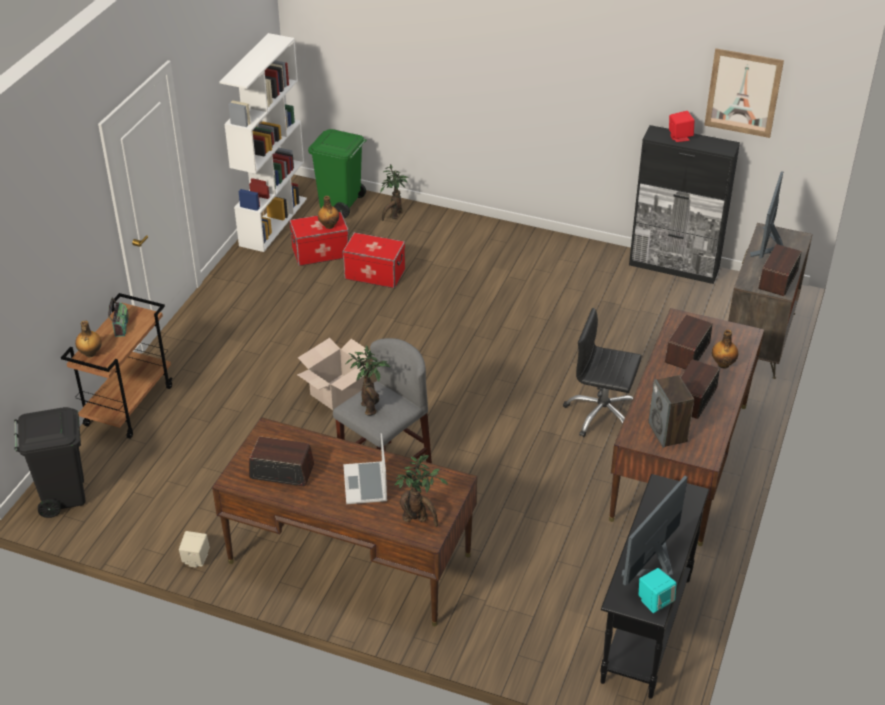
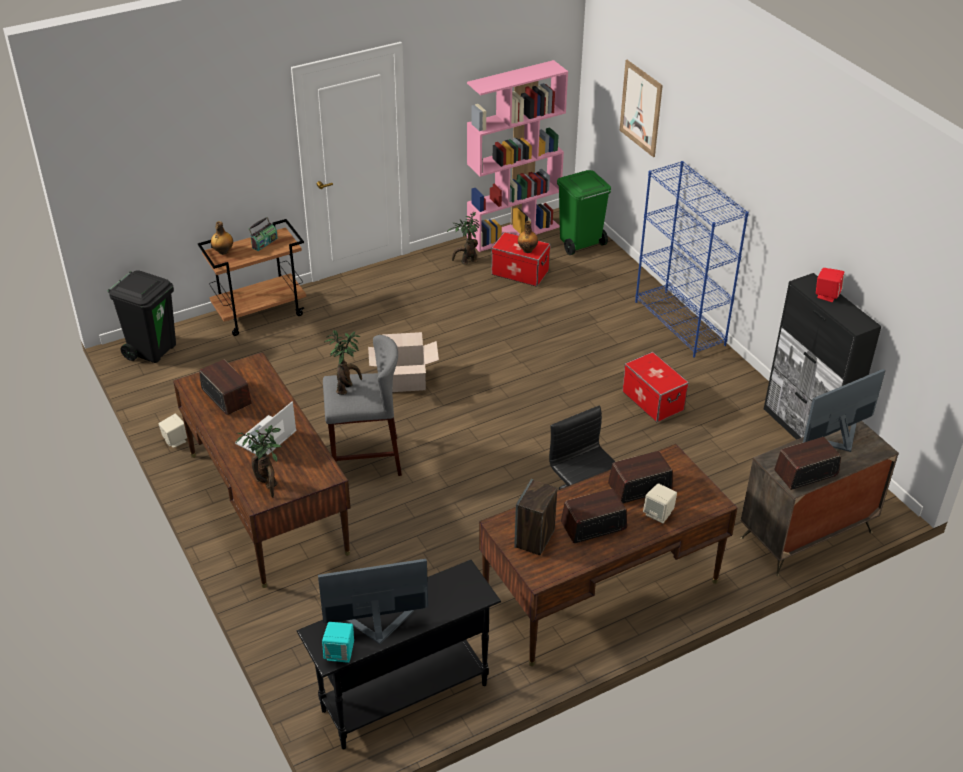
camera: 40 degrees right, 0 degrees up
white bookcase [219,33,307,252] -> pink bookcase [467,60,568,252]
storage box [342,232,405,288] -> storage box moved to [623,352,689,422]
potted plant [380,164,409,221] -> potted plant moved to [447,212,480,265]
picture [704,48,784,138] -> picture moved to [620,60,663,157]
bottle [712,330,738,369] -> beige speaker [643,483,677,524]
none -> blue bookcase [635,161,749,358]

